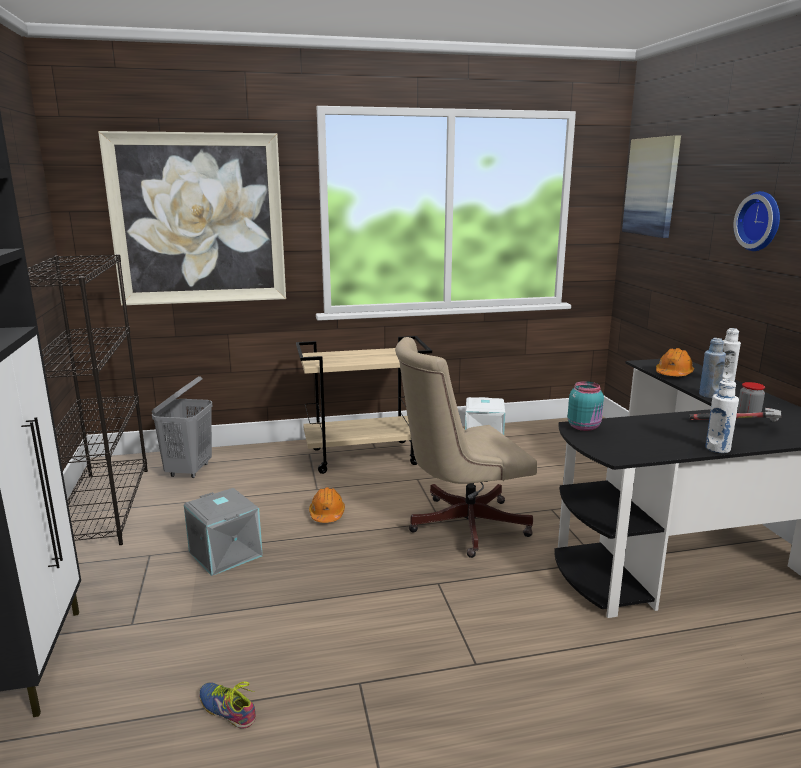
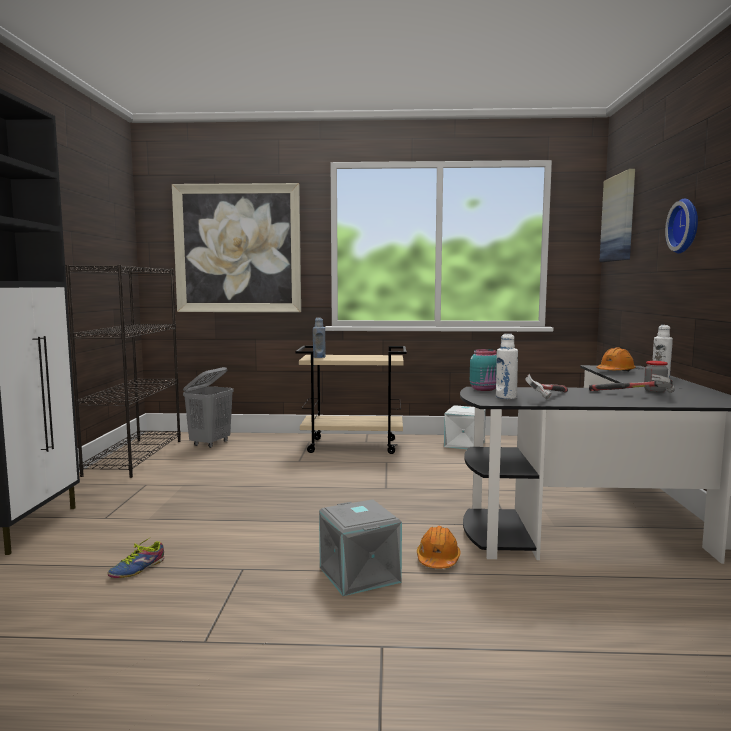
camera: 15 degrees right, 10 degrees down
grey storage box [184,488,263,576] -> grey storage box moved to [319,500,402,596]
shoe [199,682,256,729] -> shoe turned 105 degrees counterclockwise [108,537,164,578]
orange hard hat [309,487,345,523] -> orange hard hat moved to [417,526,460,569]
beige office chair [395,337,537,558] -> none
blue bottle [699,338,726,398] -> blue bottle moved to [313,318,326,358]
white bottle [705,379,739,453] -> white bottle moved to [496,334,518,399]
none -> hammer [525,374,568,399]

